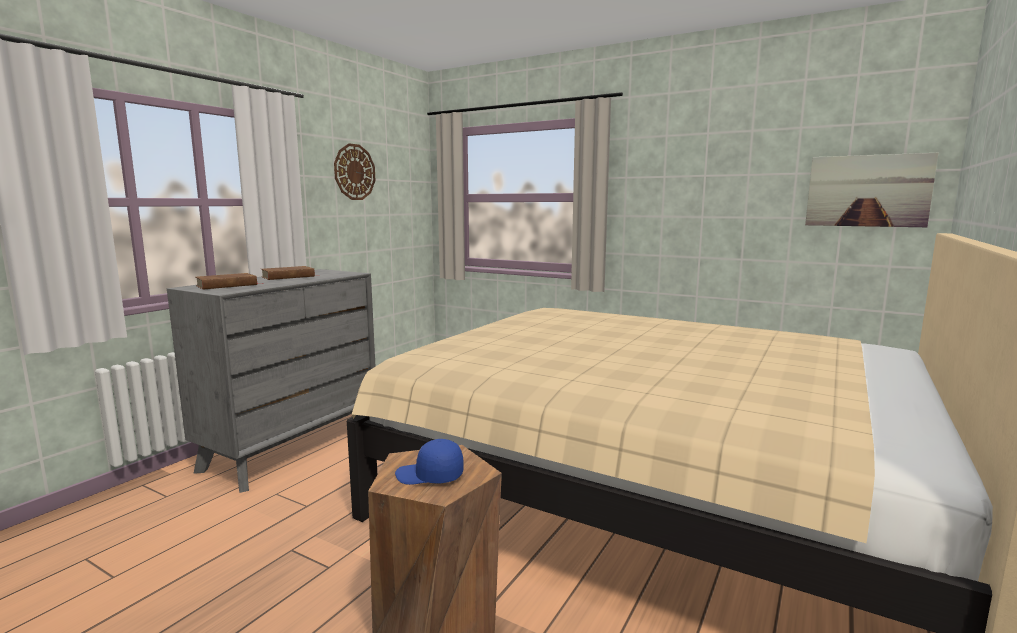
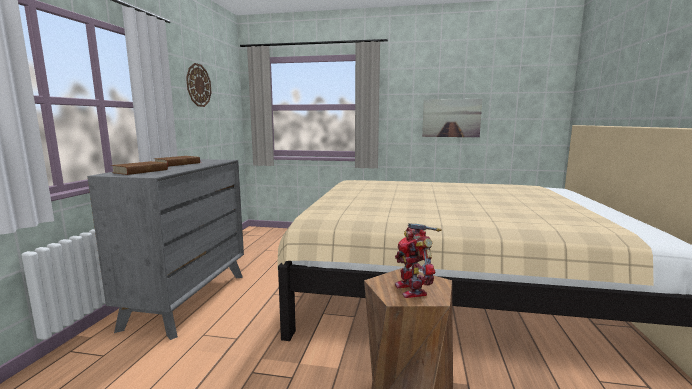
camera: 20 degrees left, 0 degrees up
blue cap [395,439,464,485] -> toy robot [395,223,442,298]
picture [805,153,938,227] -> picture moved to [422,99,482,137]

